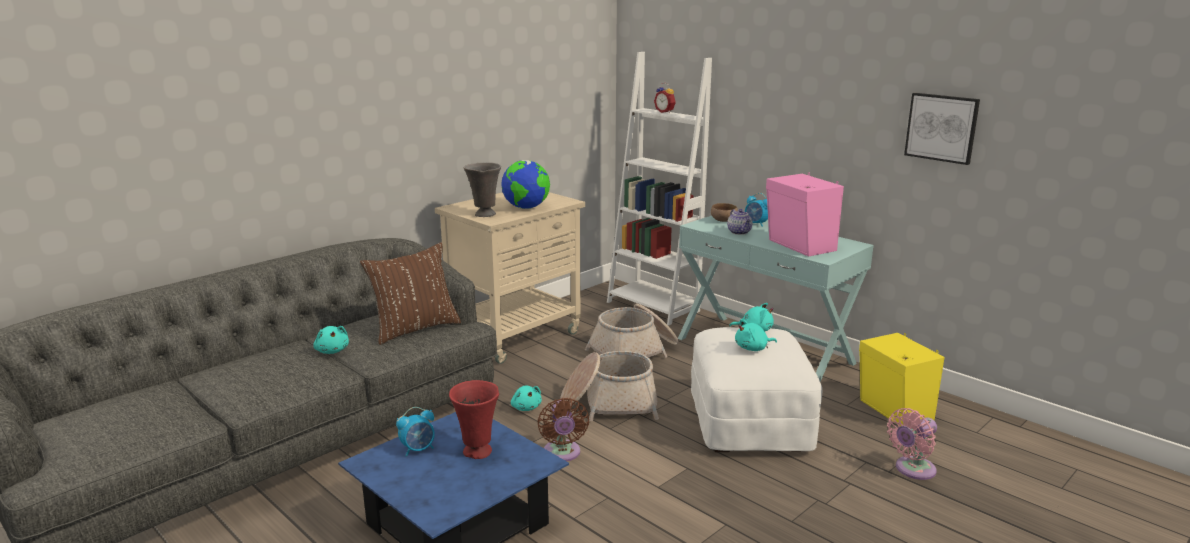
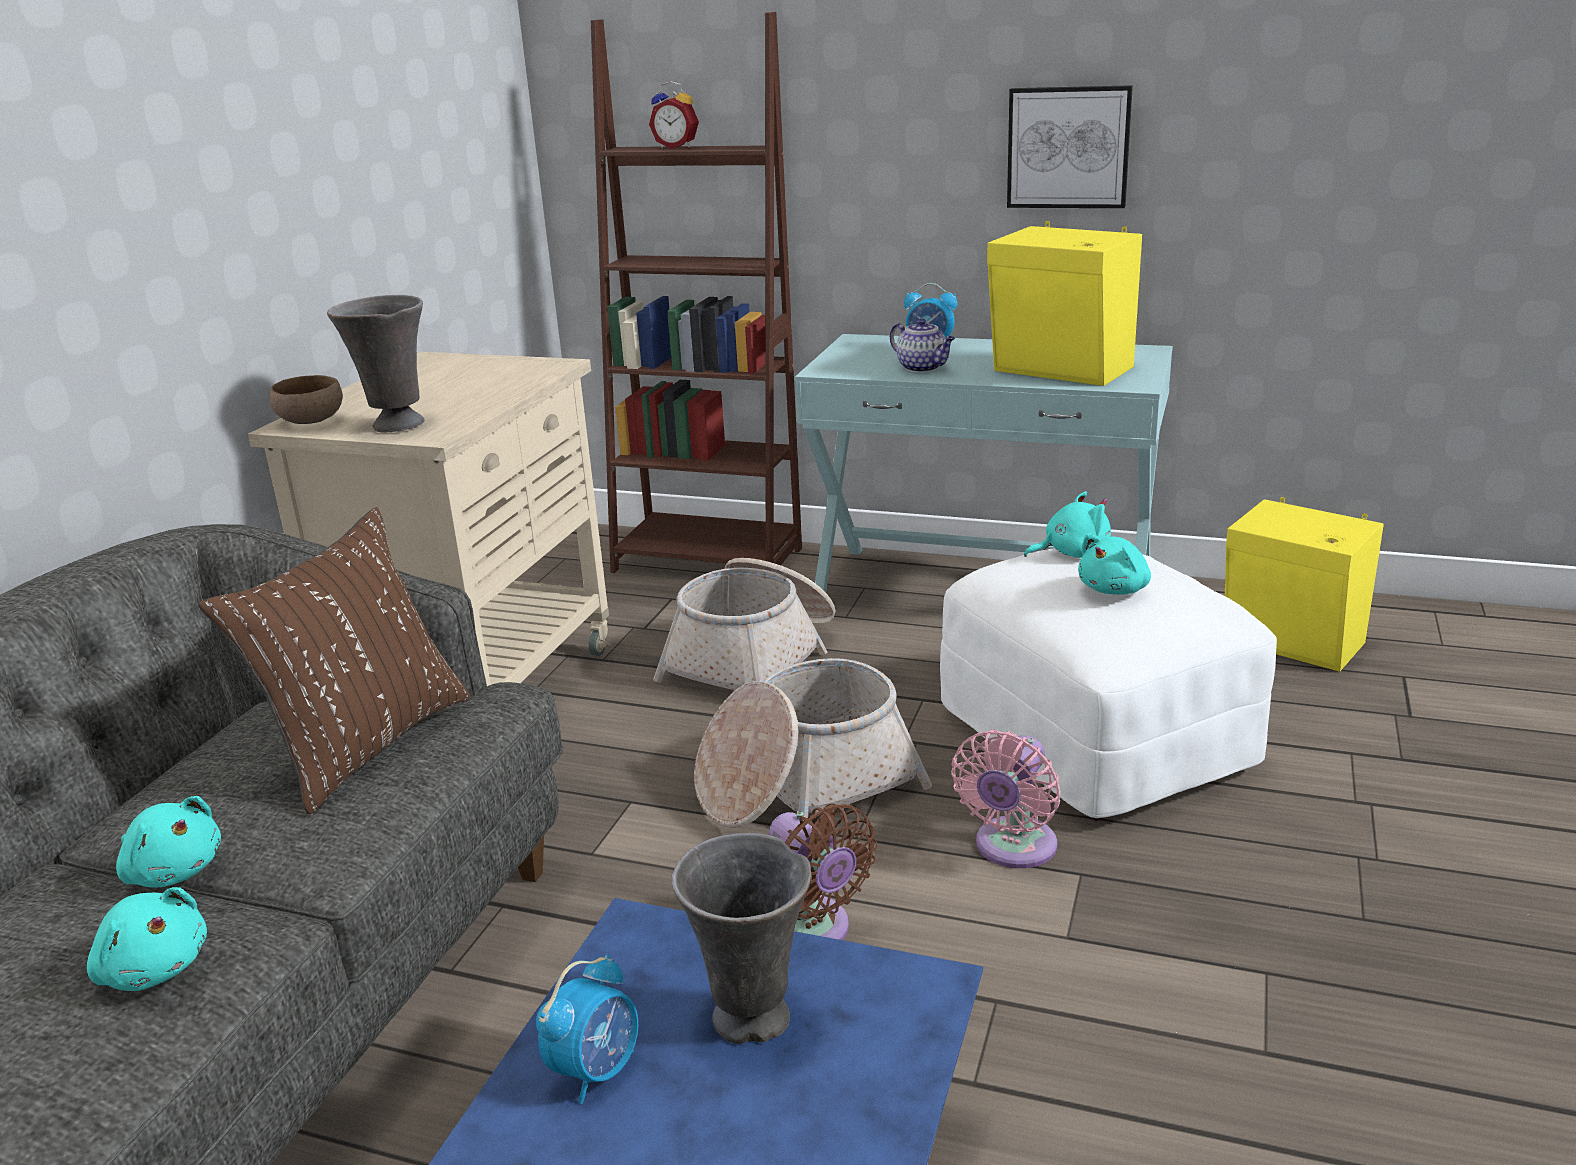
camera: 25 degrees left, 5 degrees up
red vase [449,380,499,459] -> grey vase [672,833,812,1044]
globe [501,160,550,209] -> none
turquoise plush toy [511,386,542,411] -> turquoise plush toy moved to [87,887,207,991]
white bookcase [607,52,712,326] -> brown bookcase [591,12,802,573]
brown bowl [711,203,738,222] -> brown bowl moved to [270,375,343,424]
pink speaker [766,172,844,257] -> yellow speaker [987,221,1142,386]
pink fan [887,408,937,480] -> pink fan moved to [951,730,1060,868]
picture [904,93,980,165] -> picture moved to [1007,85,1133,208]

